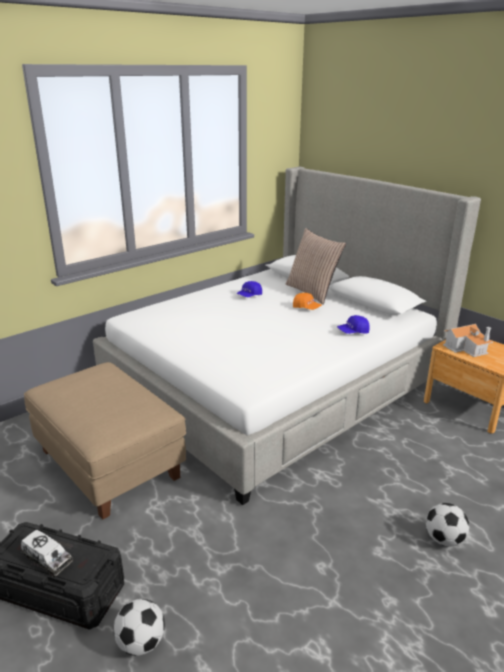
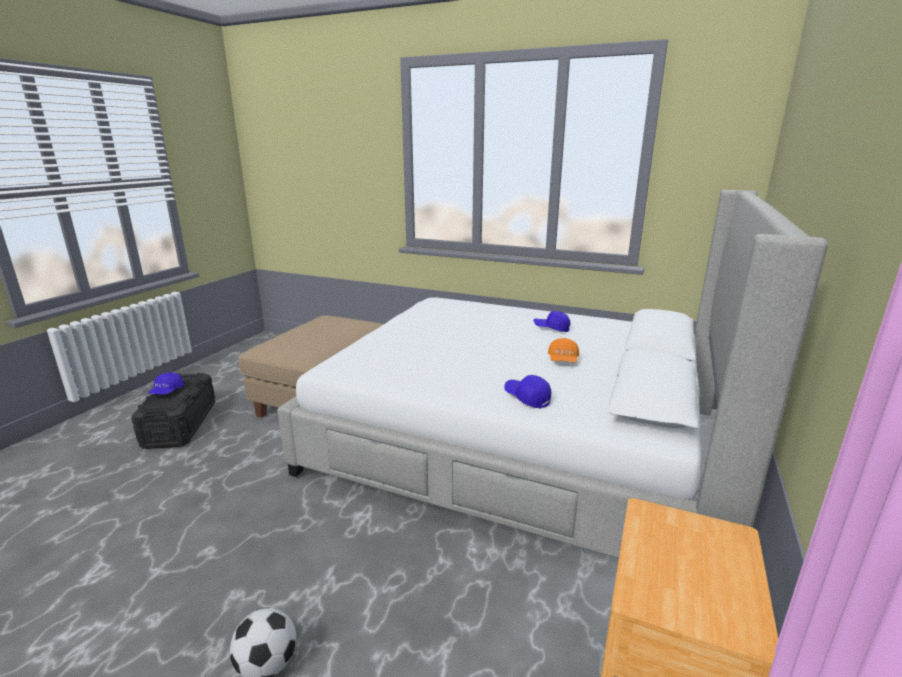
camera: 65 degrees right, 5 degrees down
toy truck [21,530,73,577] -> blue cap [148,372,184,395]
football [113,599,165,656] -> none
pillow [285,228,346,305] -> none
toy house [443,324,493,357] -> none

